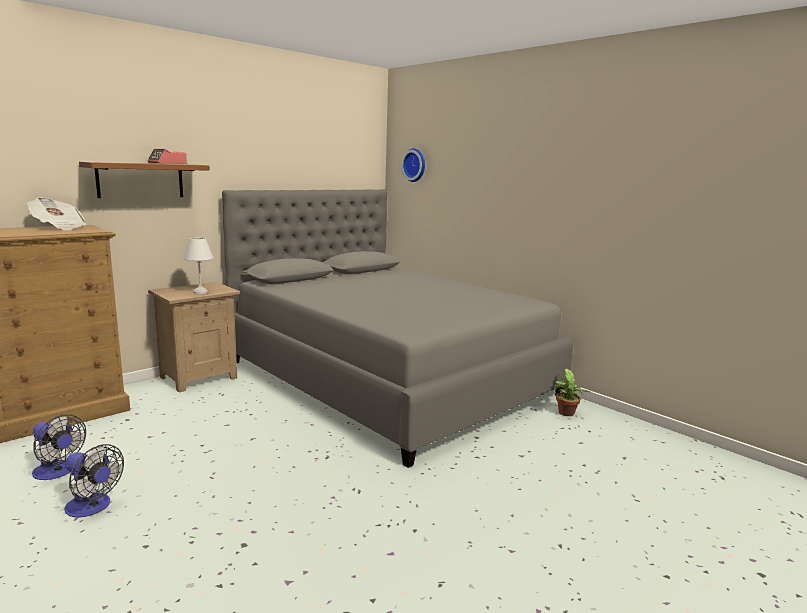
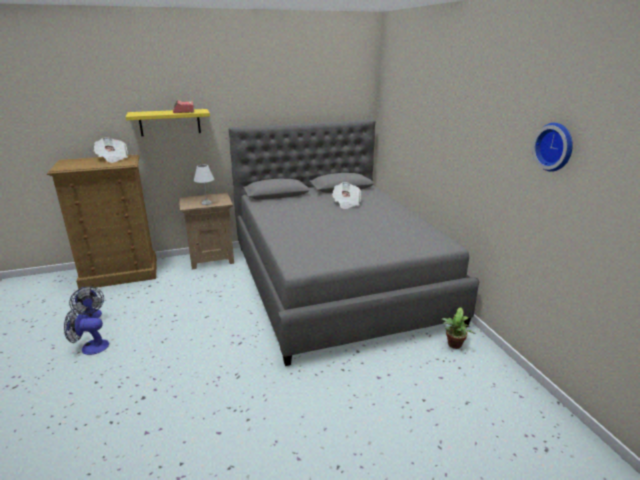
camera: 25 degrees right, 10 degrees up
fan [65,444,124,517] -> fan turned 120 degrees clockwise [64,308,109,355]
brown shelf [79,161,210,198] -> yellow shelf [126,109,210,136]
wall clock [401,148,425,182] -> wall clock moved to [532,123,573,172]
none -> newspaper [332,182,361,209]

